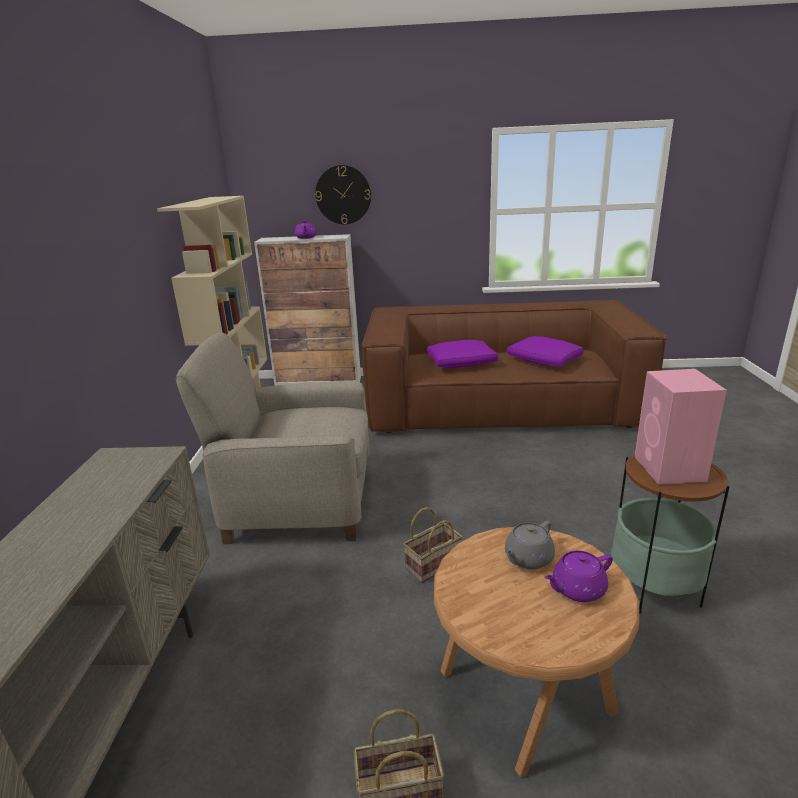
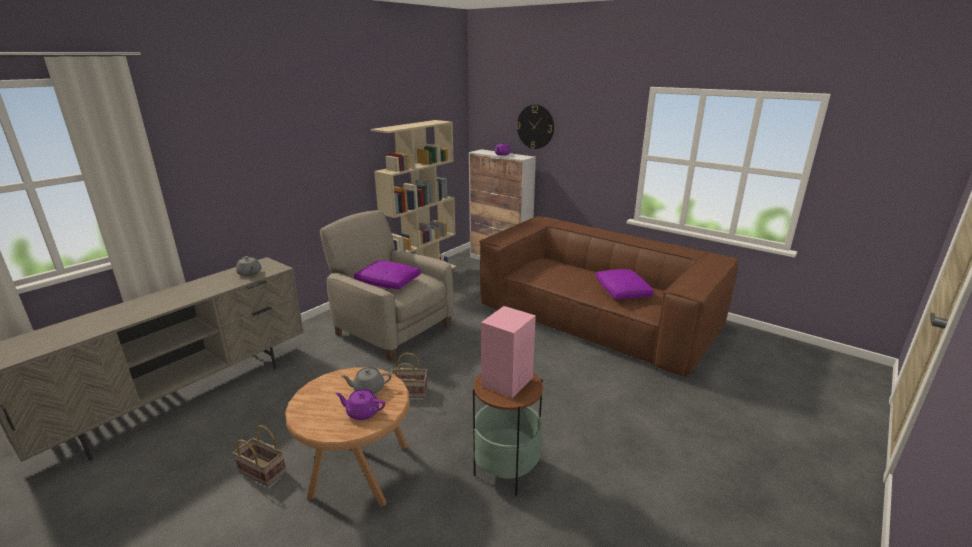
camera: 35 degrees right, 0 degrees up
purple pillow [427,340,498,368] -> purple pillow moved to [354,261,421,289]
none -> grey teapot [236,256,261,276]

